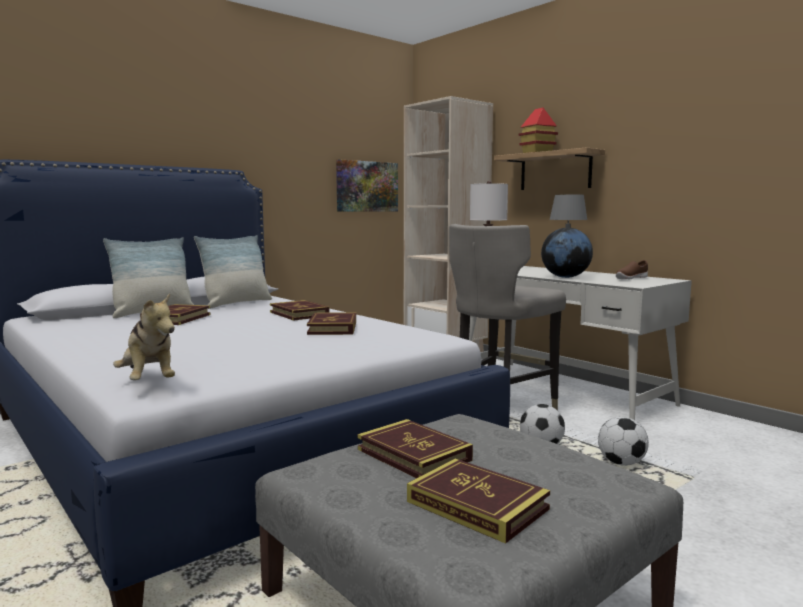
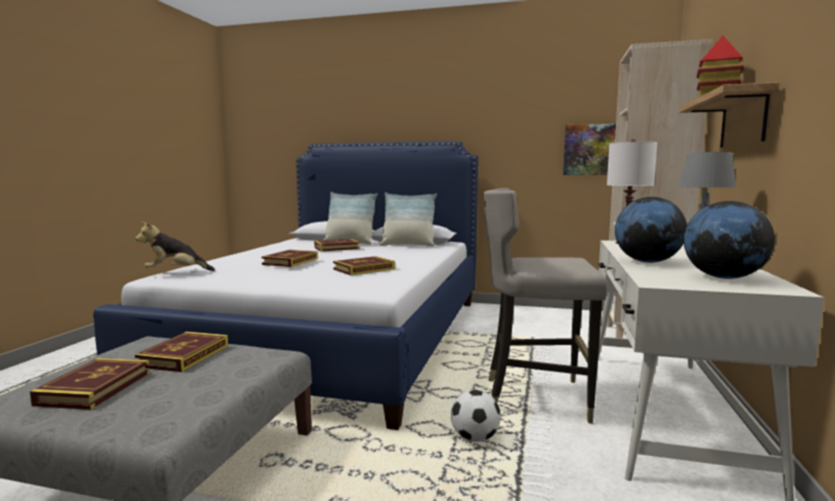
camera: 55 degrees right, 0 degrees up
plush toy [113,293,175,380] -> plush toy turned 60 degrees clockwise [136,222,215,271]
book [270,300,330,321] -> book moved to [262,250,318,267]
football [598,417,649,466] -> none
brown shoe [616,260,648,279] -> globe [684,201,775,279]

